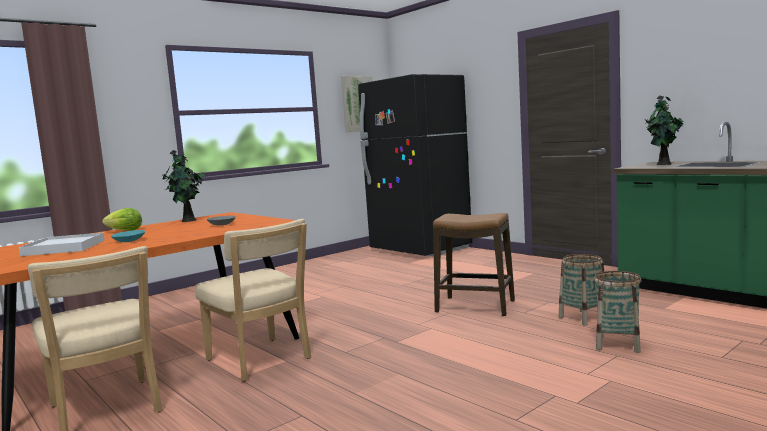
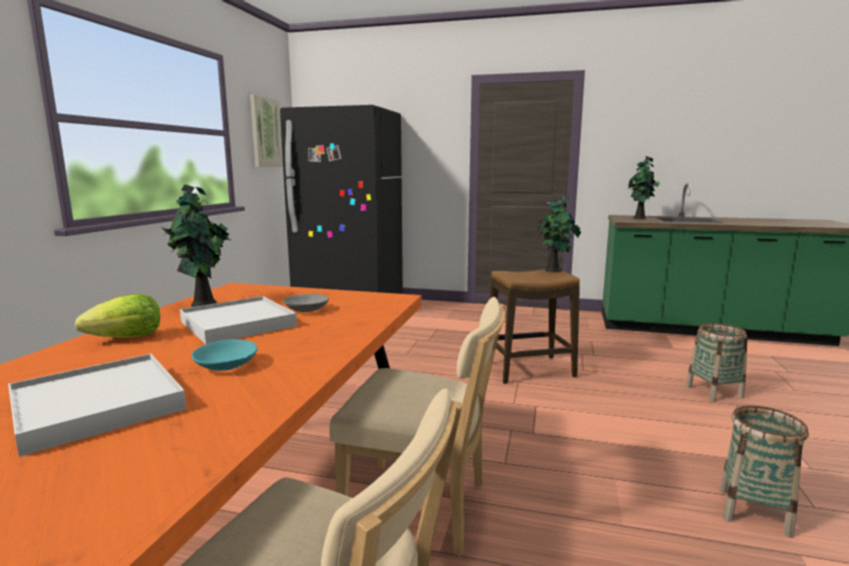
camera: 35 degrees left, 5 degrees up
basket [559,254,604,326] -> basket moved to [720,405,809,538]
none -> white tray [180,296,297,344]
none -> potted plant [537,194,581,272]

